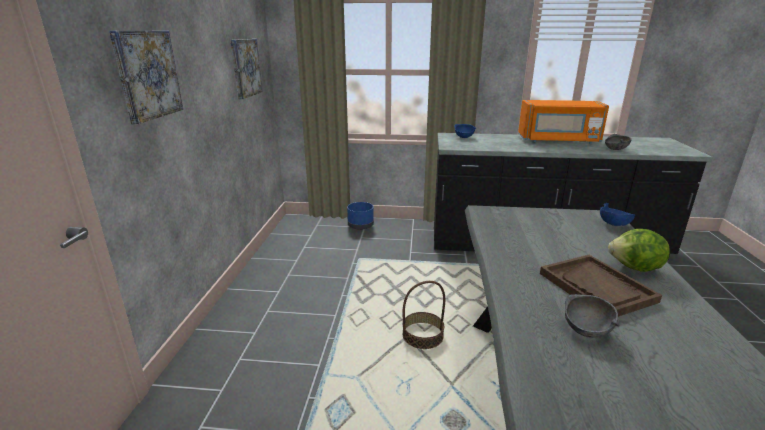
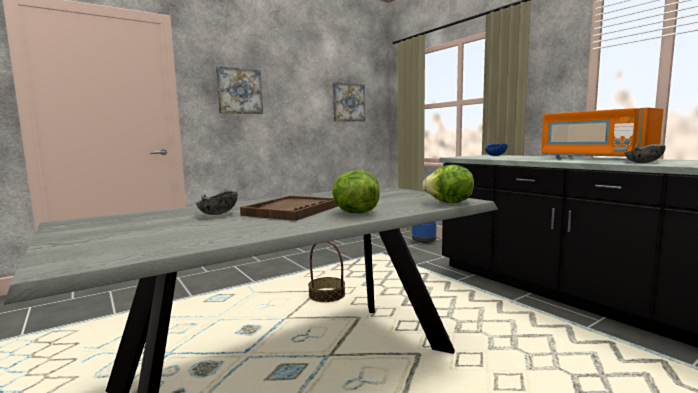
camera: 50 degrees right, 15 degrees down
blue bowl [600,203,635,226] -> lettuce [422,165,474,203]

